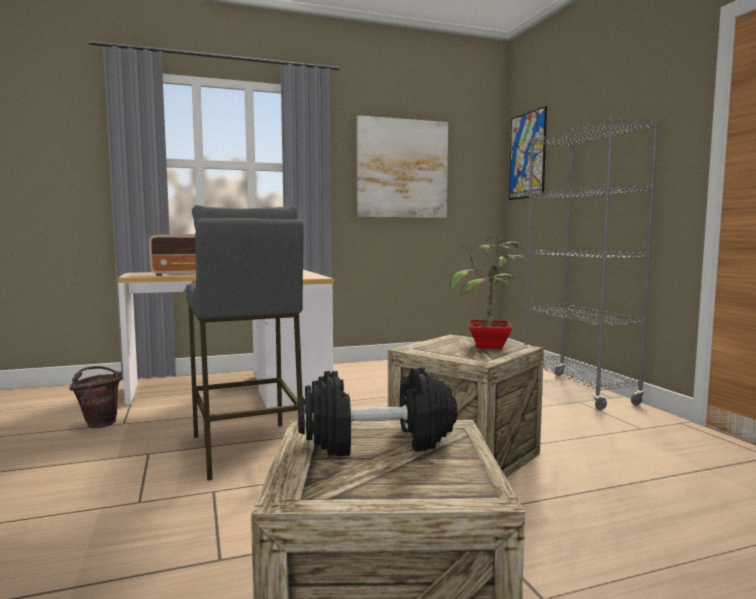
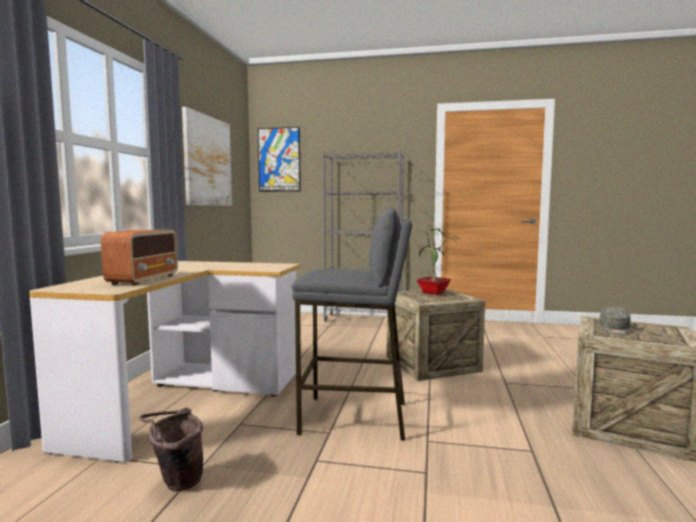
camera: 60 degrees left, 0 degrees up
black dumbbell [298,367,457,456] -> grey cap [599,307,631,336]

